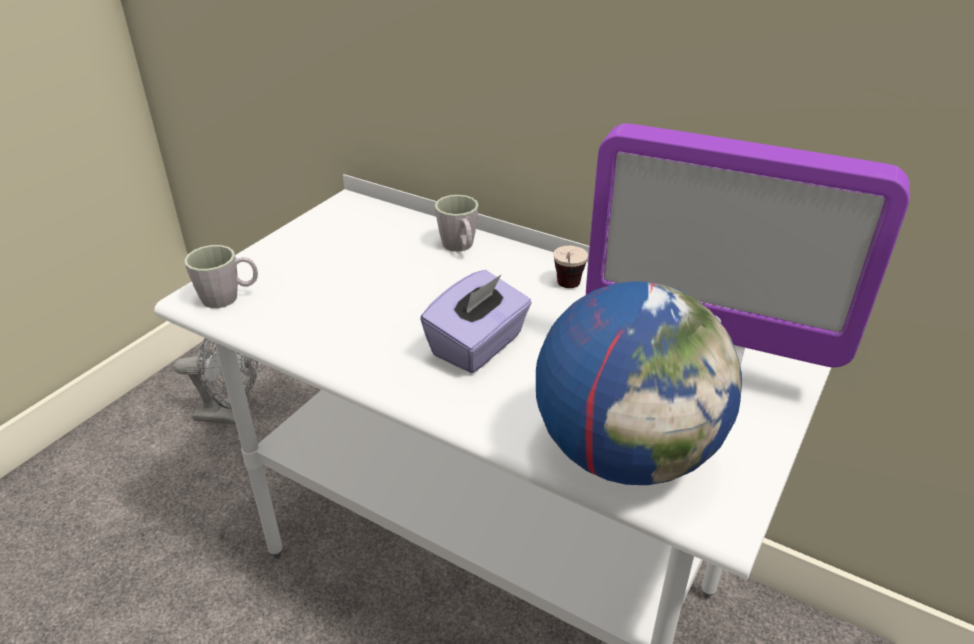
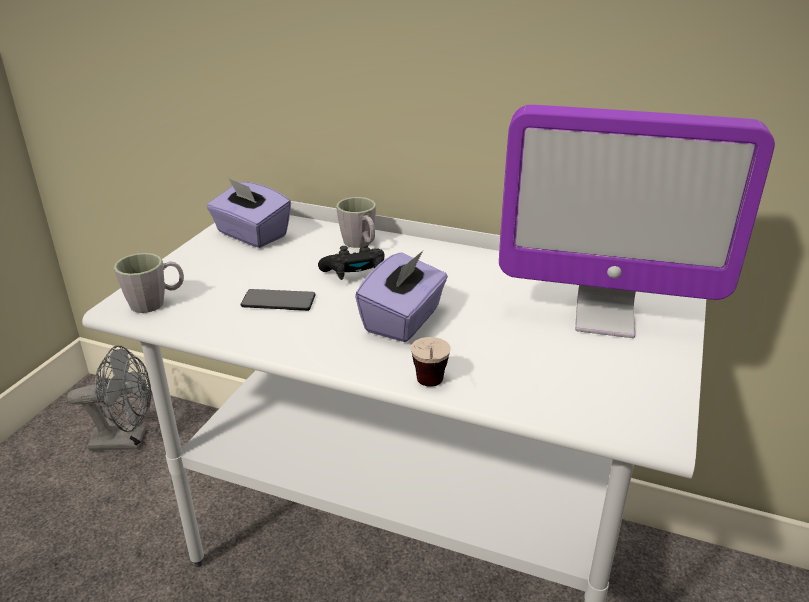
camera: 10 degrees left, 5 degrees down
globe [536,281,742,485] -> none
cup [553,246,588,288] -> cup moved to [411,337,451,387]
none -> purple tissue box [207,178,291,248]
none -> phone [241,289,315,311]
none -> black game controller [318,243,385,280]

